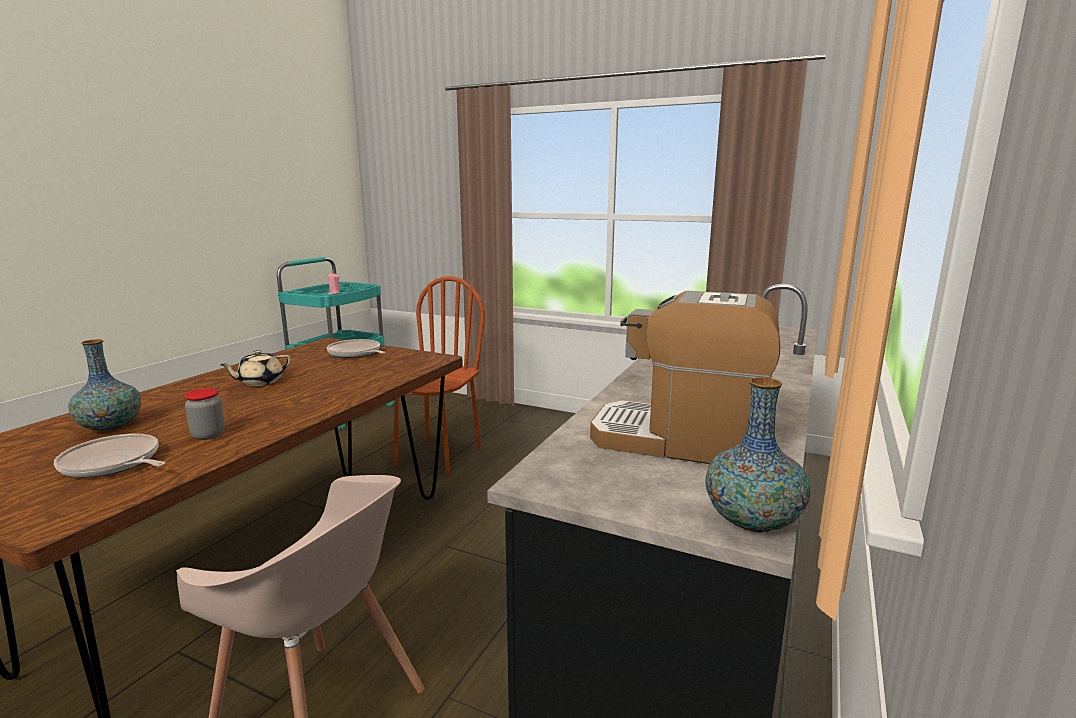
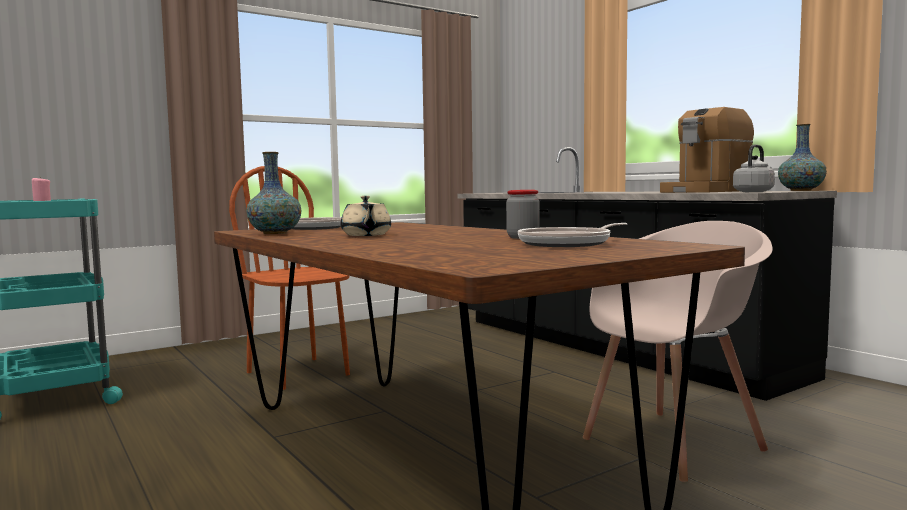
camera: 60 degrees left, 10 degrees down
vase [68,339,141,432] -> vase moved to [246,152,302,234]
none -> grey kettle [733,144,775,192]

